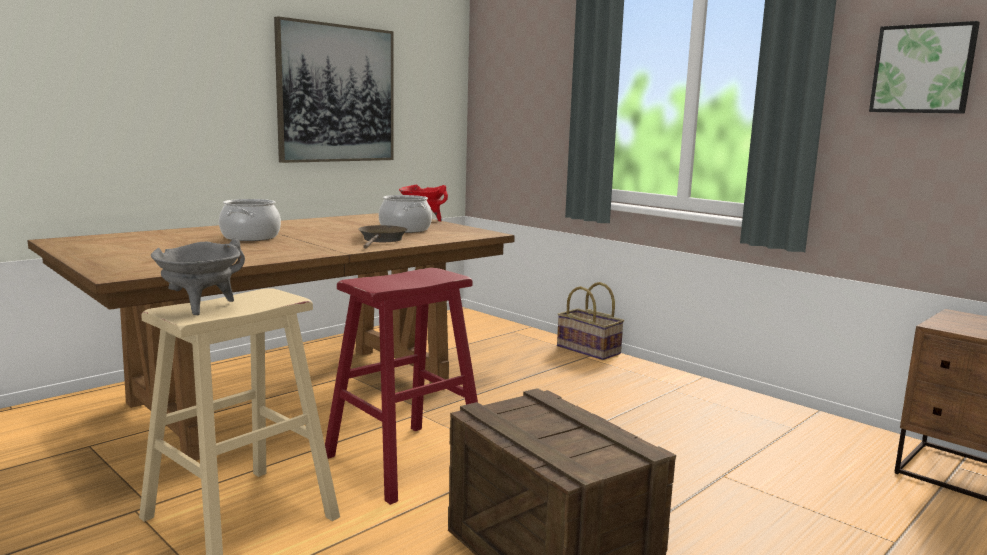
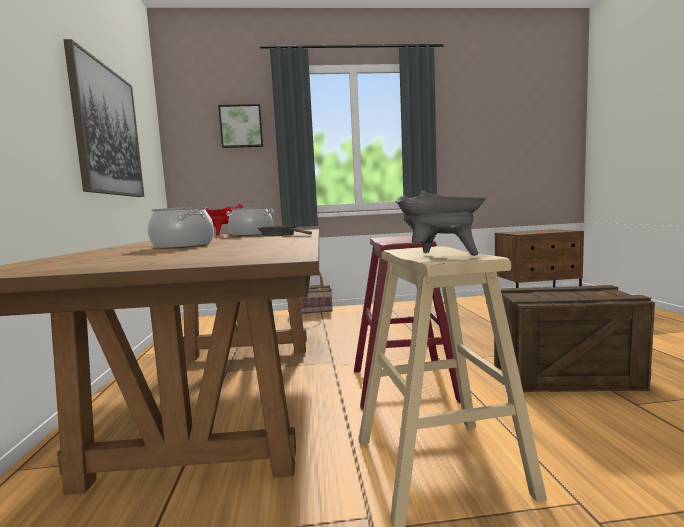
camera: 50 degrees left, 5 degrees down
picture [869,21,980,114] -> picture moved to [218,104,263,148]

